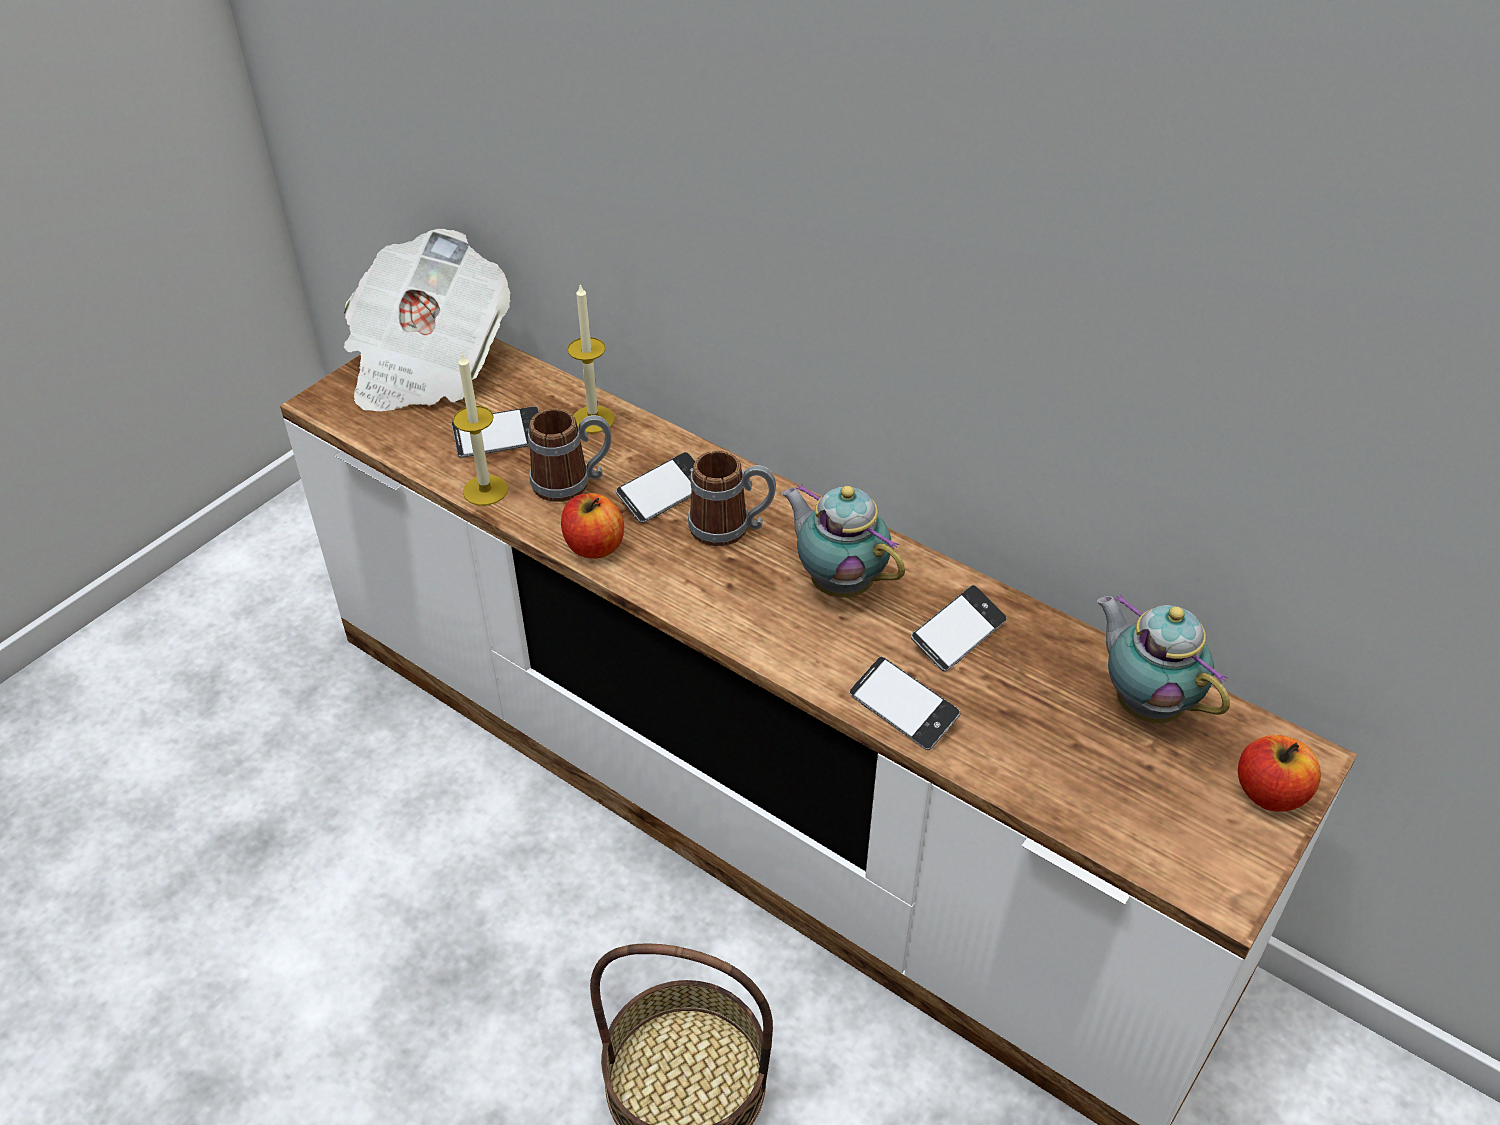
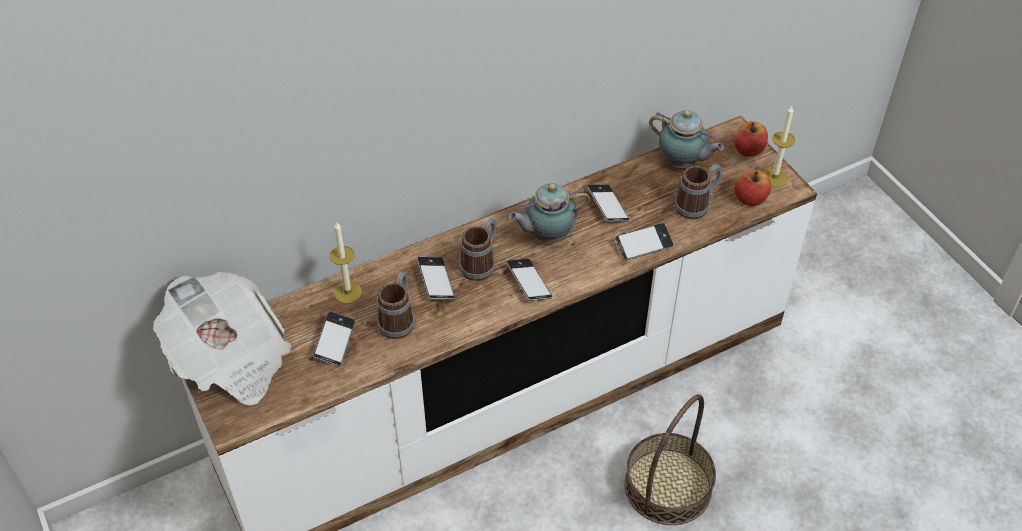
camera: 65 degrees left, 5 degrees up
candle [453,354,508,505] -> candle moved to [764,106,795,187]
apple [561,493,624,559] -> apple moved to [734,170,771,206]
teapot [1097,594,1230,723] -> teapot turned 135 degrees counterclockwise [649,110,724,169]
none -> phone [506,259,552,301]
none -> mug [675,165,723,219]

